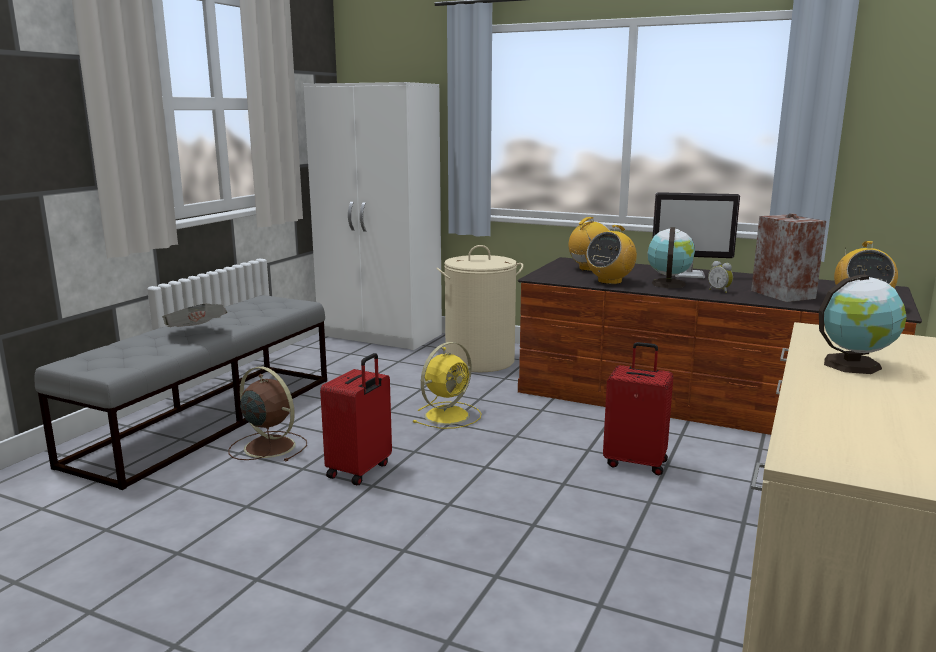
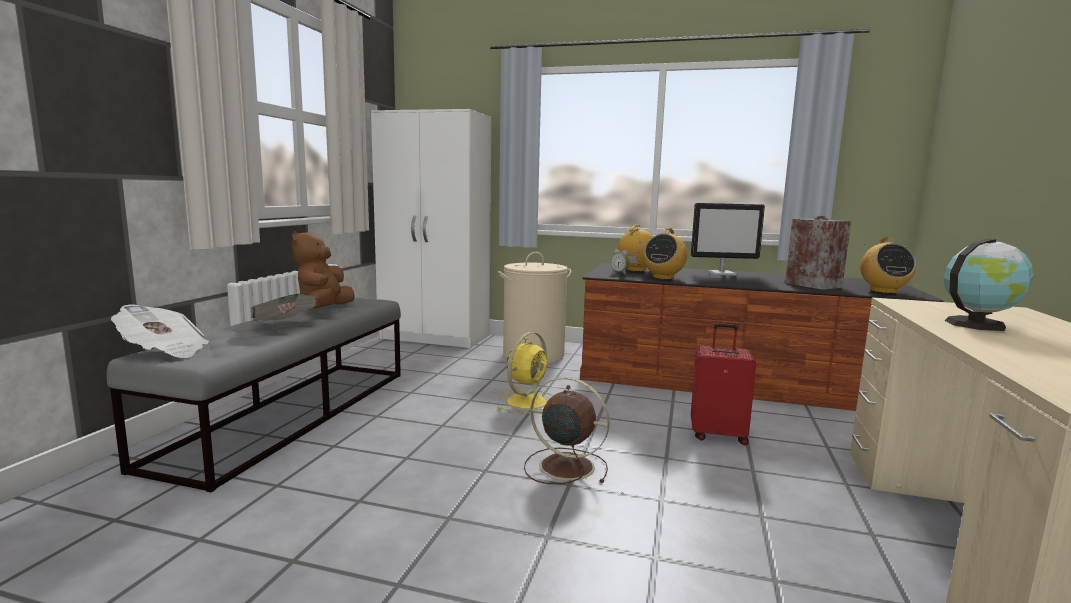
camera: 10 degrees left, 5 degrees down
brown fan [228,366,307,462] -> brown fan moved to [524,377,610,484]
red suitcase [320,353,392,485] -> none
globe [647,227,695,288] -> none
alarm clock [708,261,733,293] -> alarm clock moved to [611,250,630,275]
none -> newspaper [111,305,209,358]
none -> brown plush toy [292,231,355,309]

